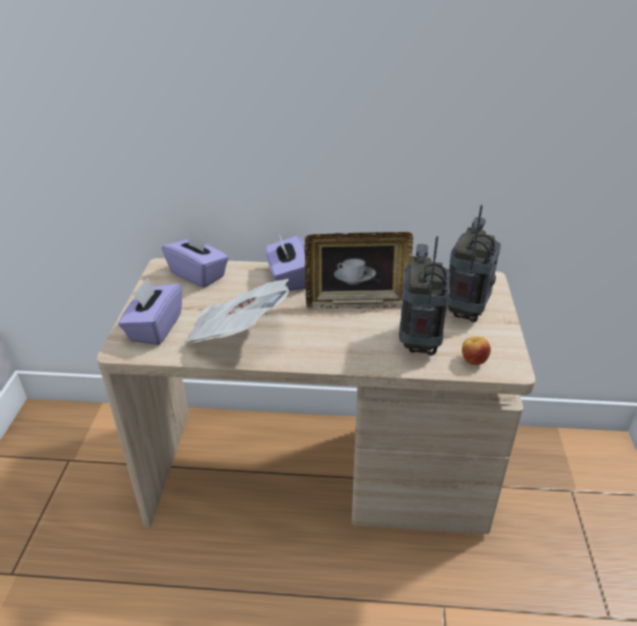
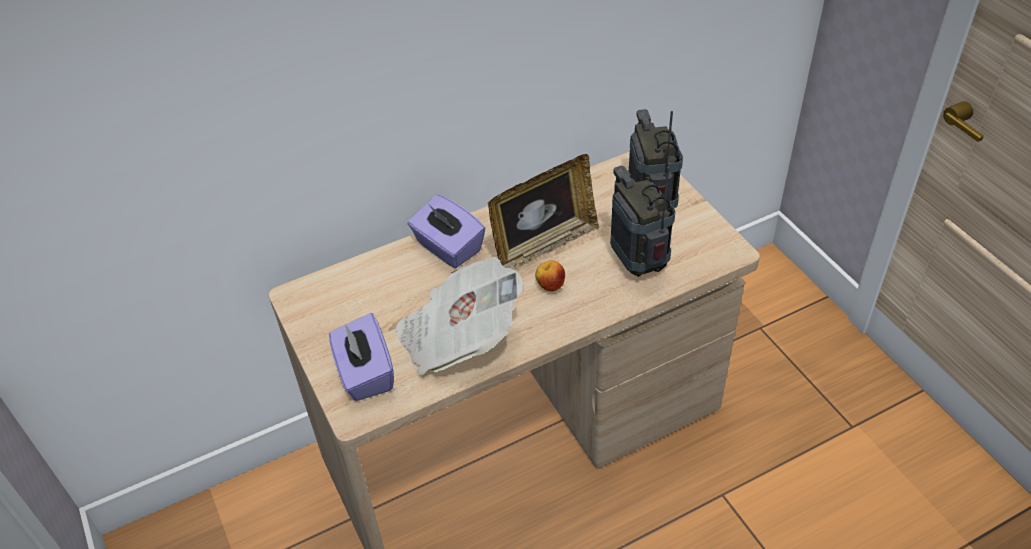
camera: 30 degrees left, 10 degrees up
purple tissue box [162,229,229,288] -> none
apple [462,337,491,365] -> apple moved to [535,260,565,291]

